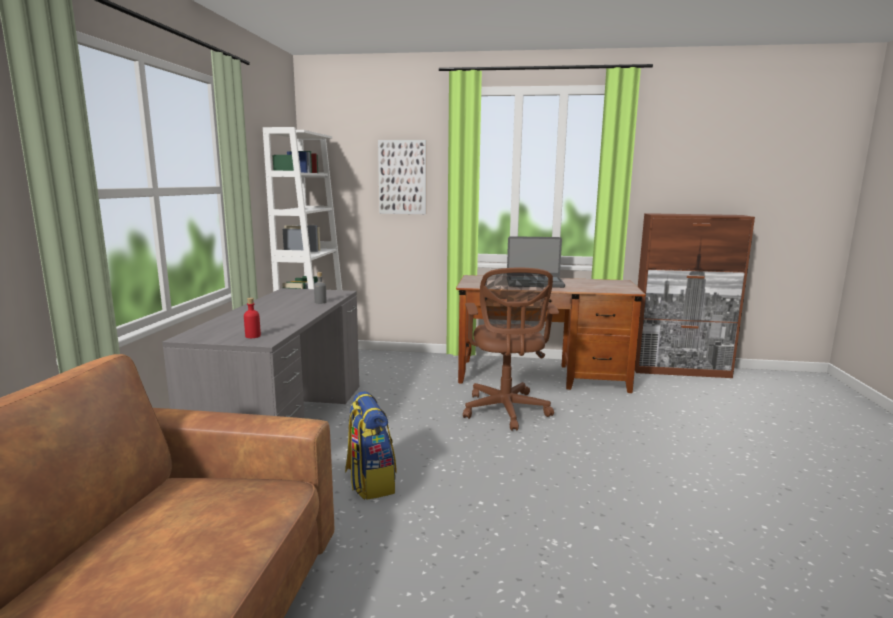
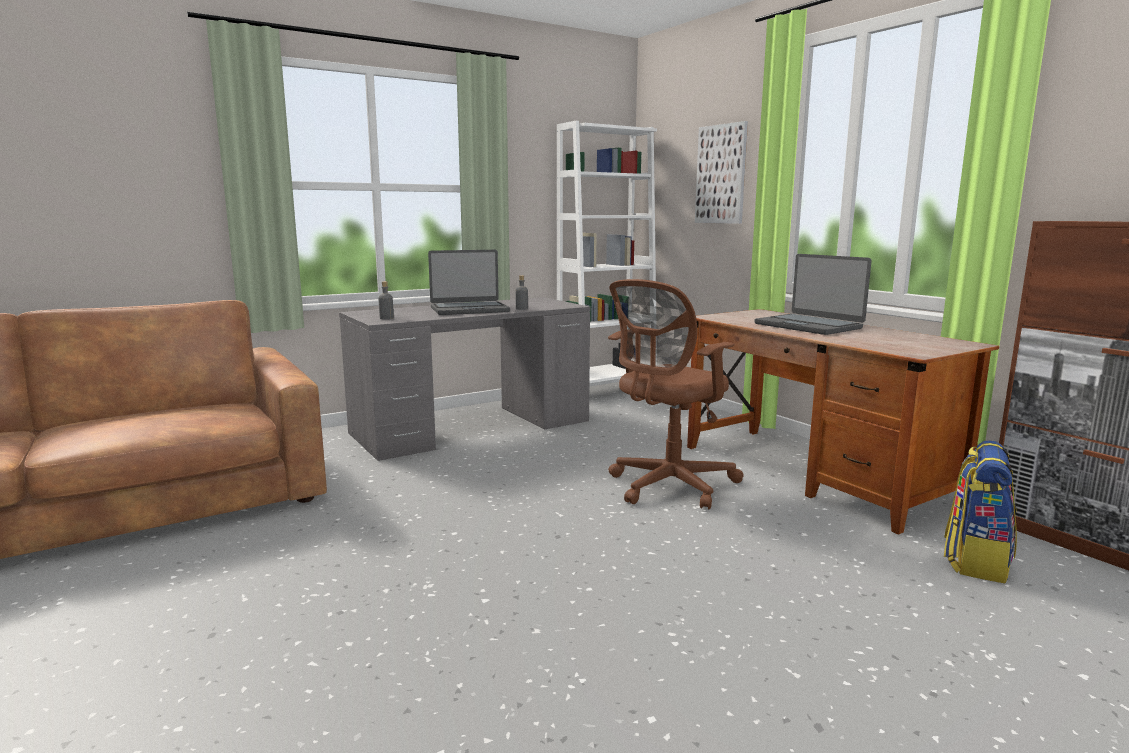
camera: 50 degrees right, 0 degrees up
red bottle [244,298,261,338] -> grey bottle [379,281,394,319]
backpack [345,391,396,500] -> backpack moved to [944,440,1017,583]
none -> laptop [428,250,510,315]

